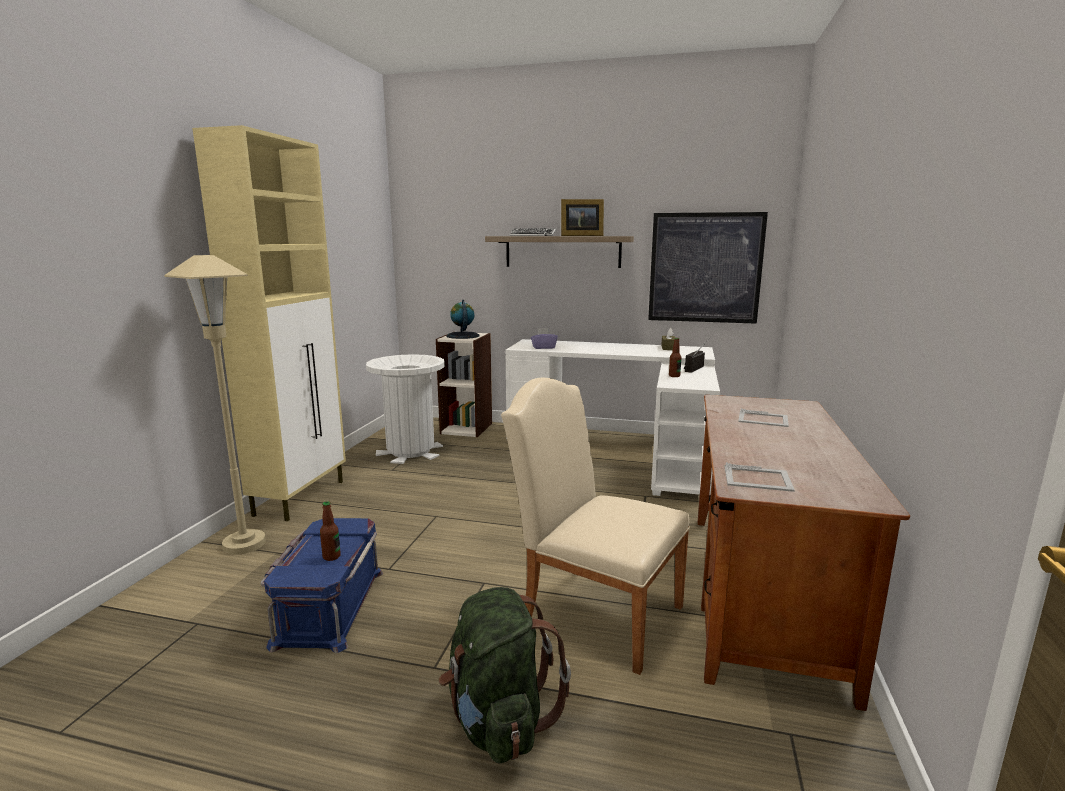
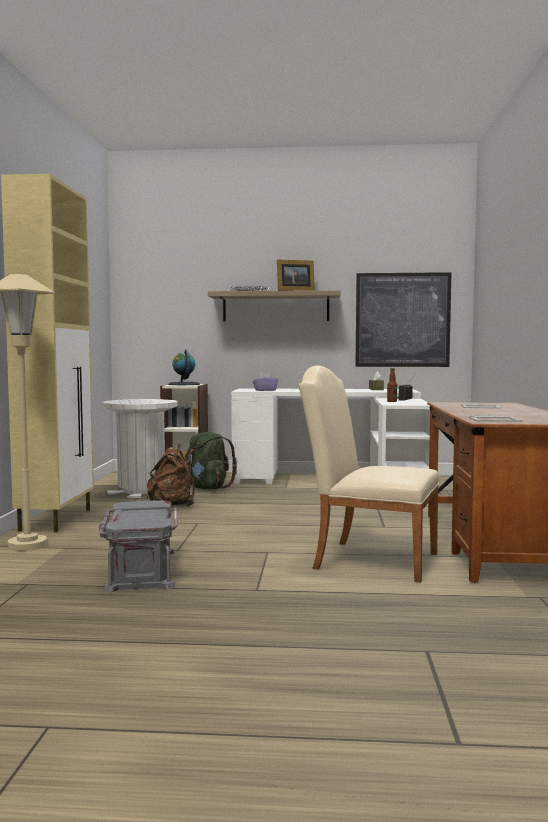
camera: 10 degrees left, 10 degrees down
blue storage box [261,518,383,653] -> grey storage box [99,500,178,592]
bottle [320,501,341,561] -> none
green backpack [439,587,571,763] -> green backpack moved to [186,432,237,489]
none -> brown backpack [147,444,195,507]

